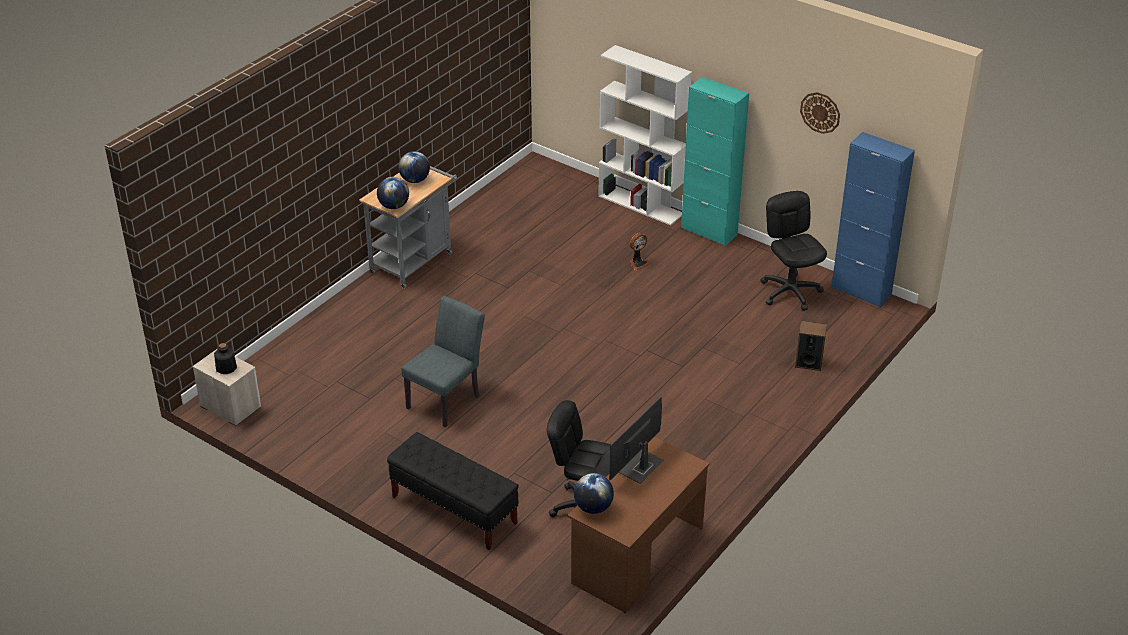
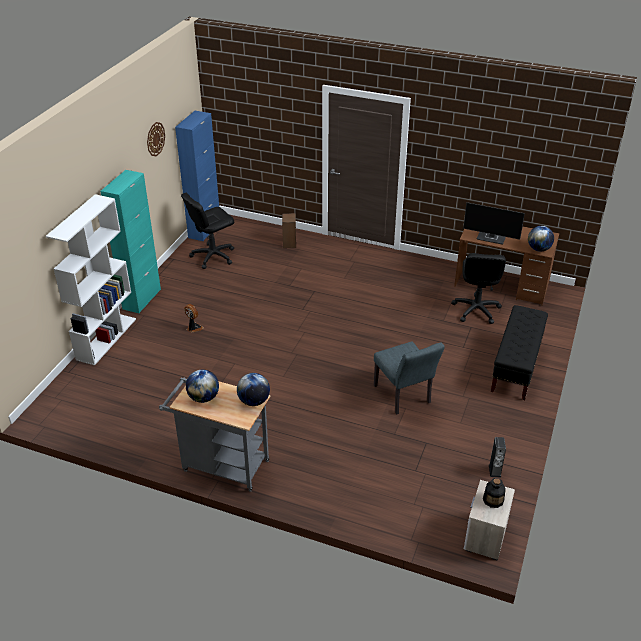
camera: 105 degrees left, 0 degrees up
grey chair [401,296,485,428] -> grey chair turned 135 degrees counterclockwise [374,341,445,414]
none -> speaker [489,437,506,477]

